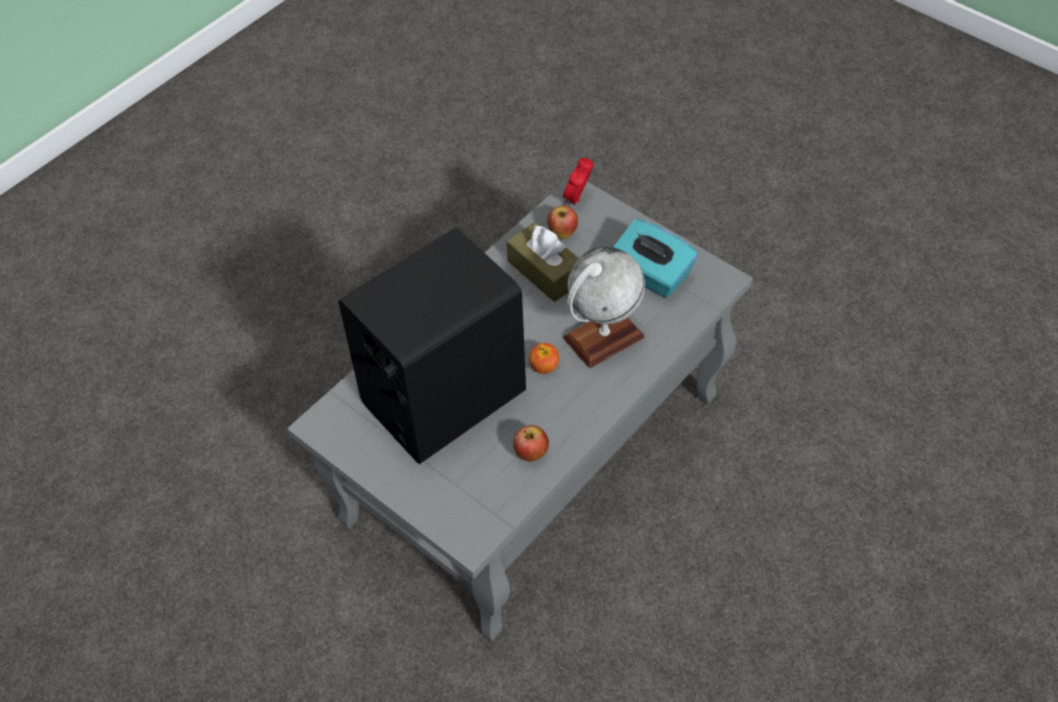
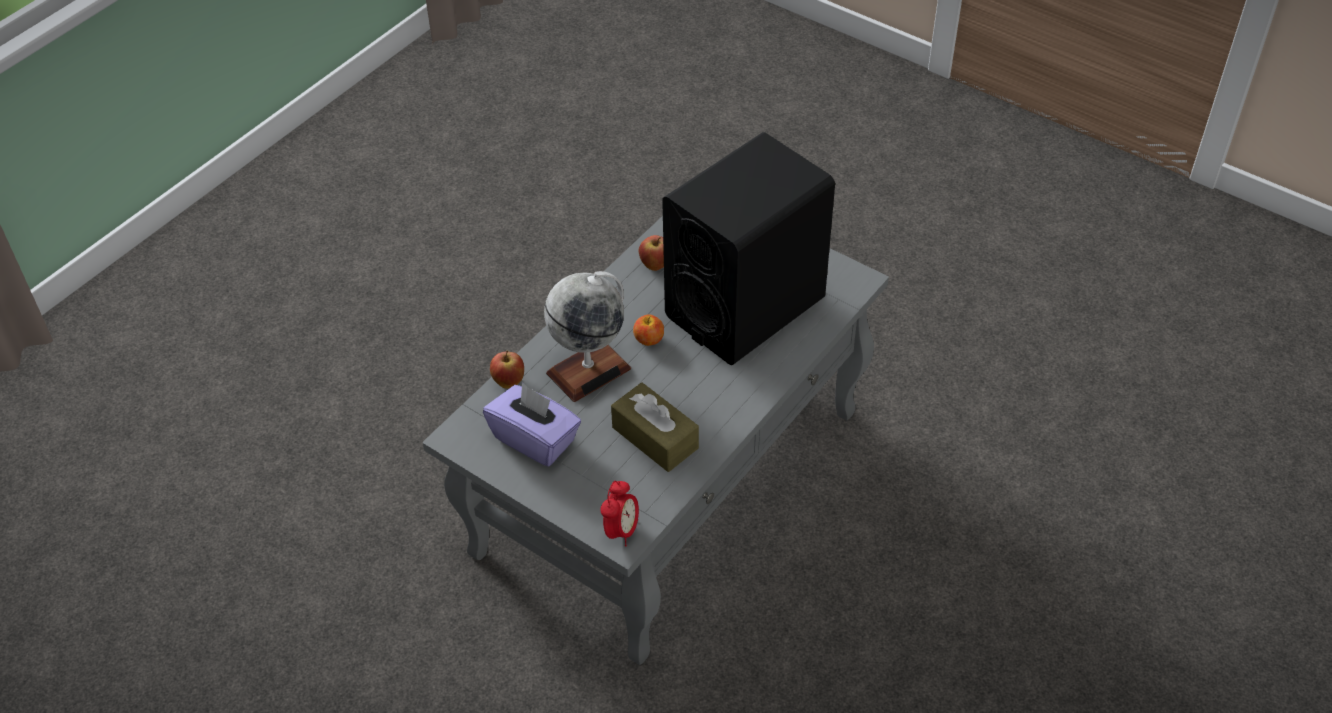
camera: 175 degrees right, 5 degrees down
apple [547,206,578,239] -> apple moved to [490,350,524,389]
turquoise tissue box [614,219,698,298] -> purple tissue box [483,383,581,467]

